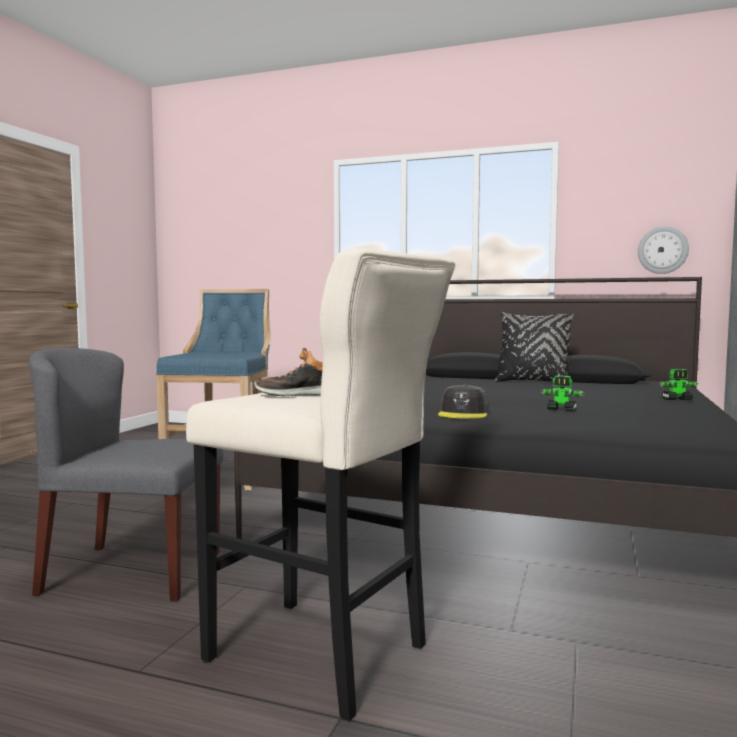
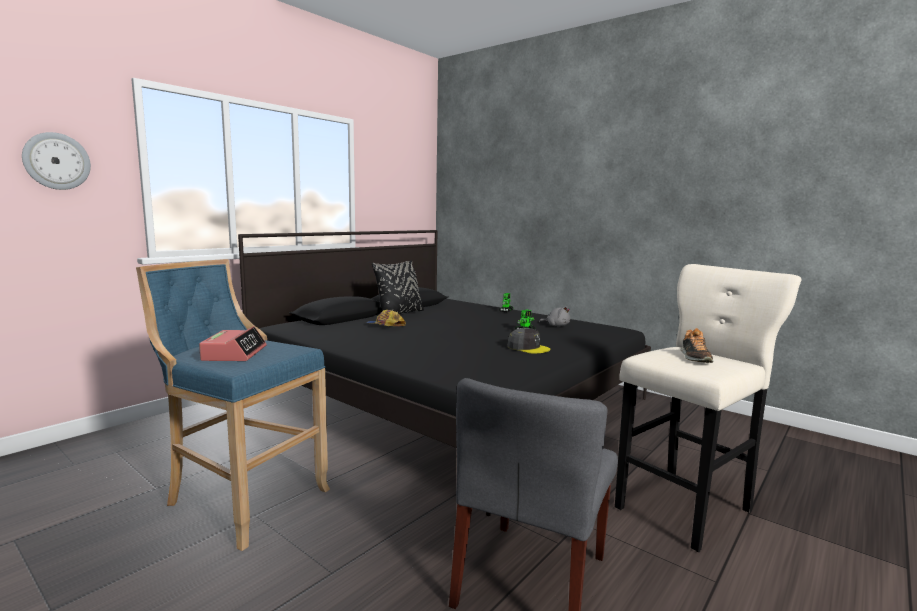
camera: 70 degrees left, 5 degrees up
wall clock [638,226,689,274] -> wall clock moved to [22,132,91,190]
none -> alarm clock [199,326,267,361]
none -> cap [366,310,406,326]
none -> grey plush toy [539,306,570,327]

